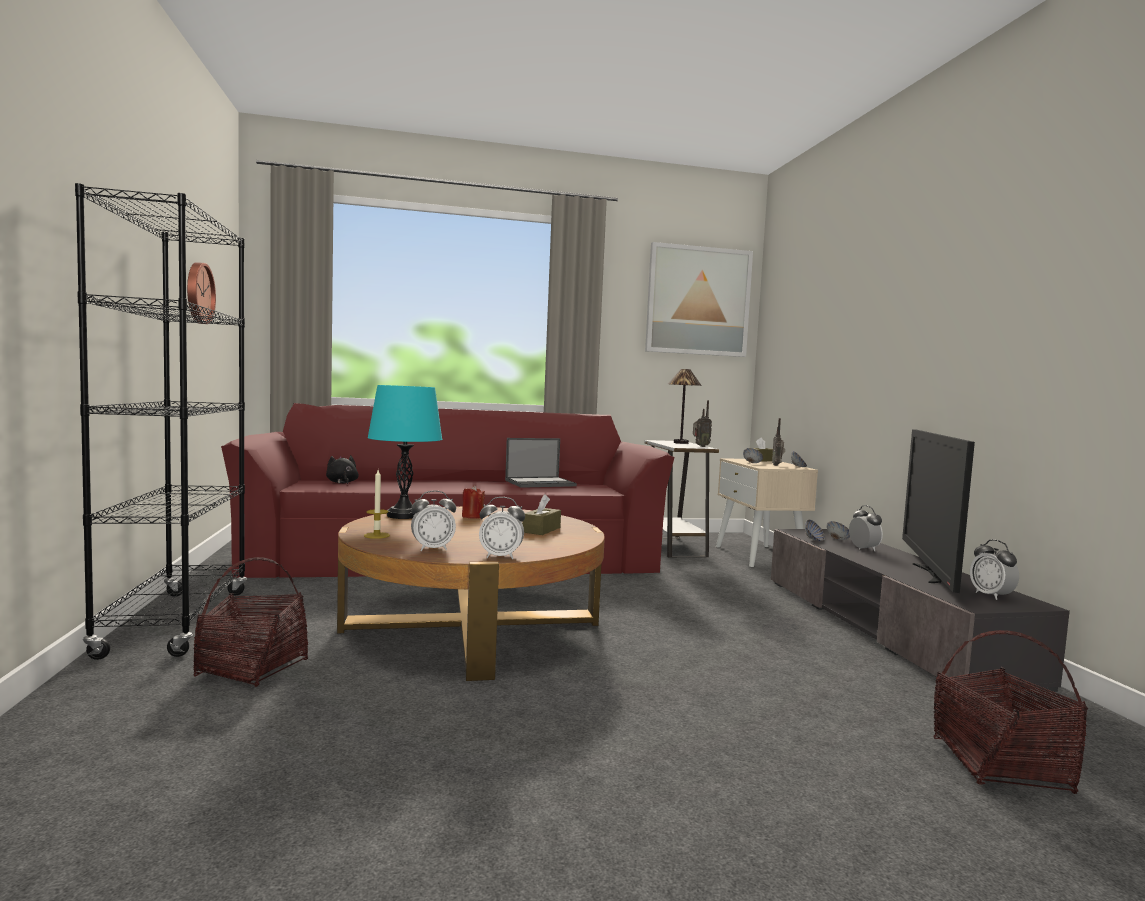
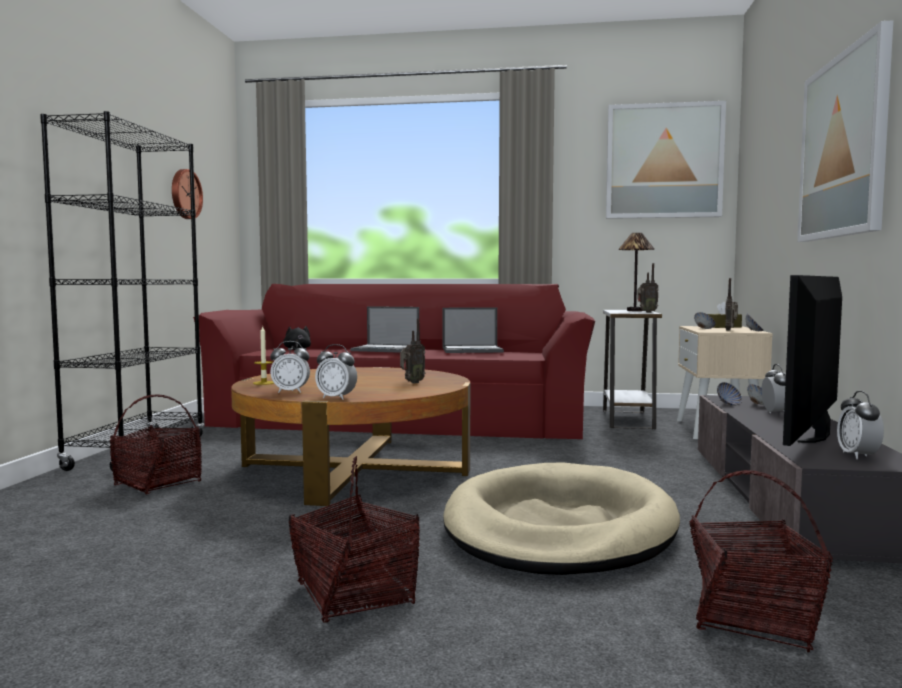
camera: 20 degrees right, 0 degrees up
turquoise table lamp [368,385,442,519] -> none
red candle [462,485,485,519] -> none
brown tissue box [522,494,561,535] -> radio [400,318,425,384]
none -> basket [289,456,420,623]
none -> laptop [350,306,419,353]
none -> beige dog bed [443,463,680,575]
none -> picture [797,20,893,242]

